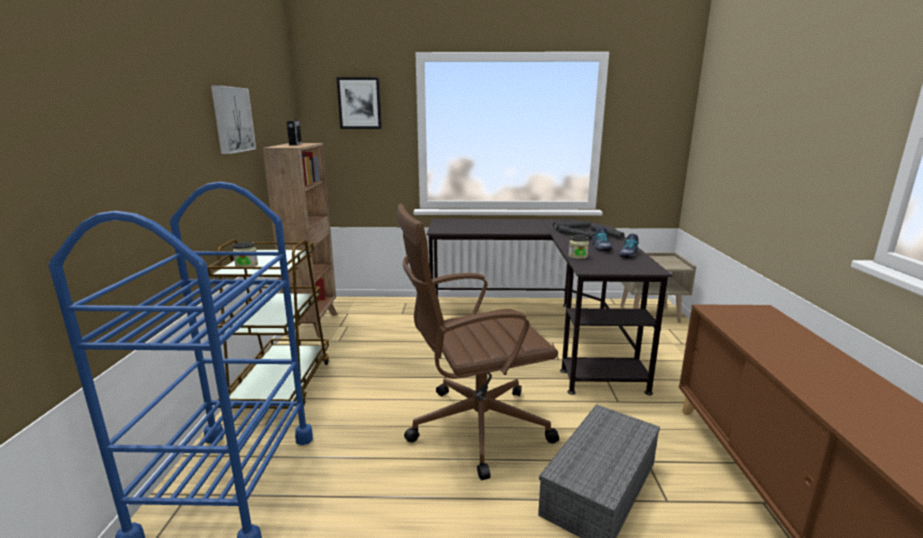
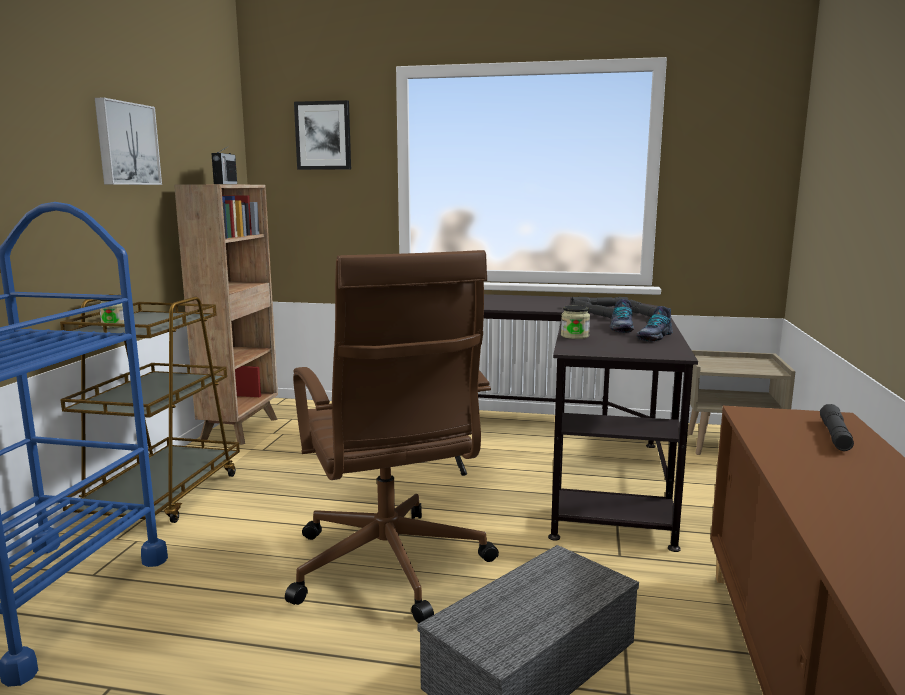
camera: 10 degrees right, 5 degrees down
brown office chair [397,204,559,480] -> brown office chair turned 105 degrees counterclockwise [285,250,499,623]
none -> grey flashlight [820,404,854,451]

